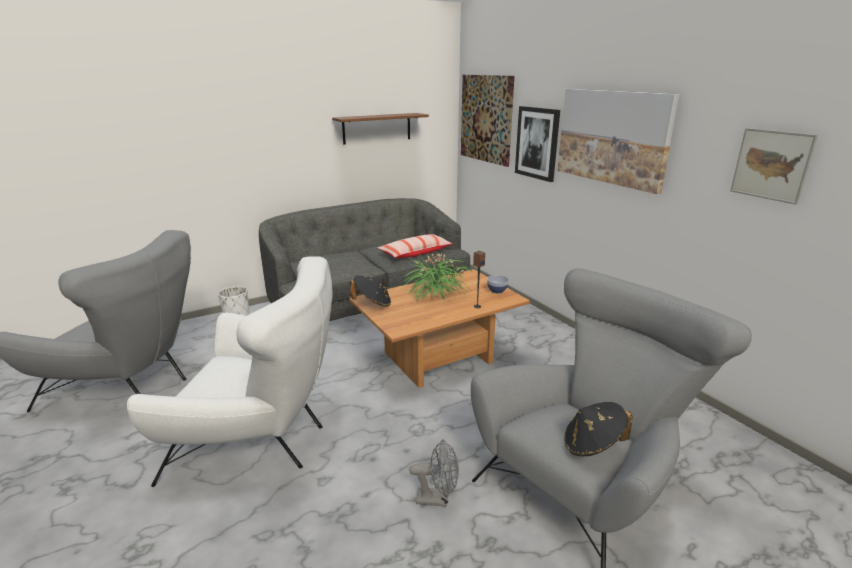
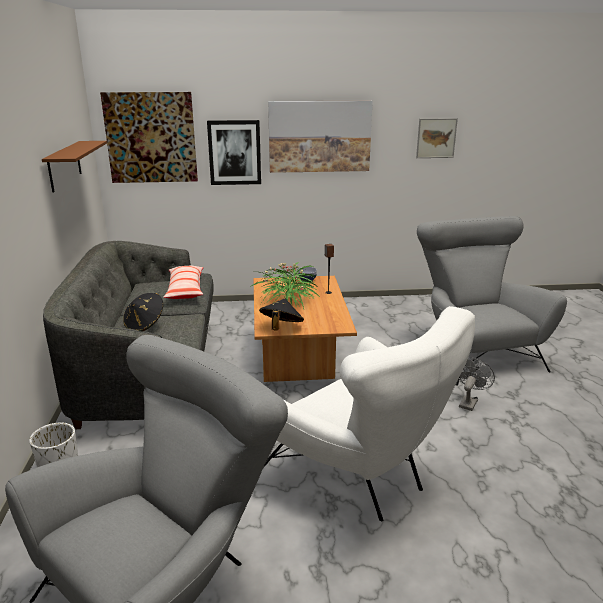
camera: 65 degrees left, 0 degrees up
white armchair [127,256,333,487] -> white armchair turned 105 degrees clockwise [263,306,475,521]
black hat [564,402,633,456] -> black hat moved to [123,293,163,332]

